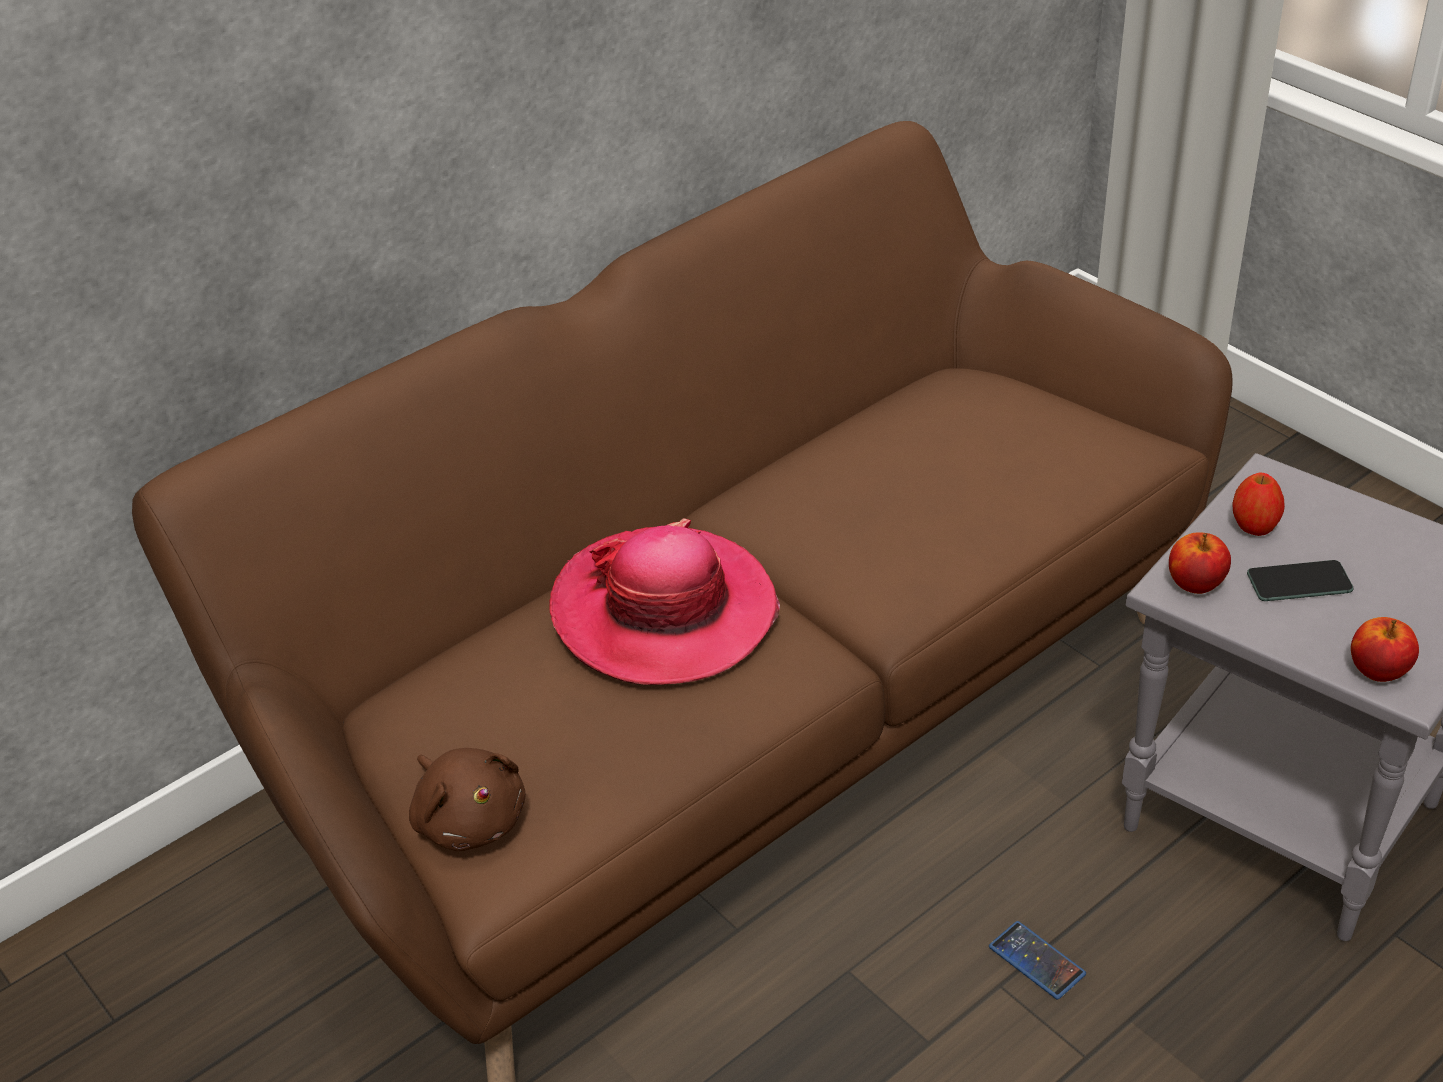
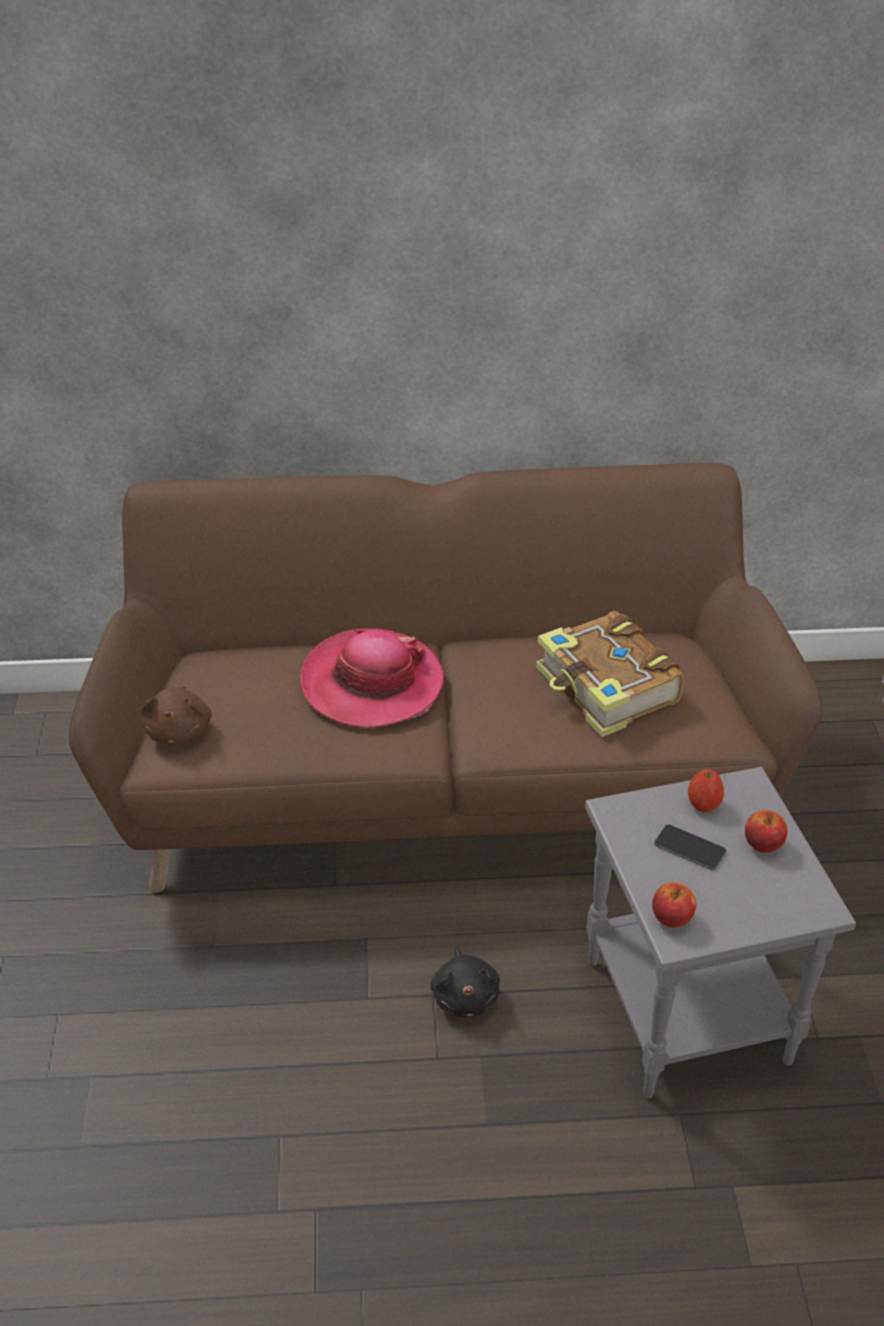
camera: 35 degrees right, 0 degrees up
phone [989,921,1086,999] -> black plush toy [430,946,500,1017]
apple [1169,532,1231,594] -> apple moved to [745,810,787,853]
none -> book [536,611,684,737]

